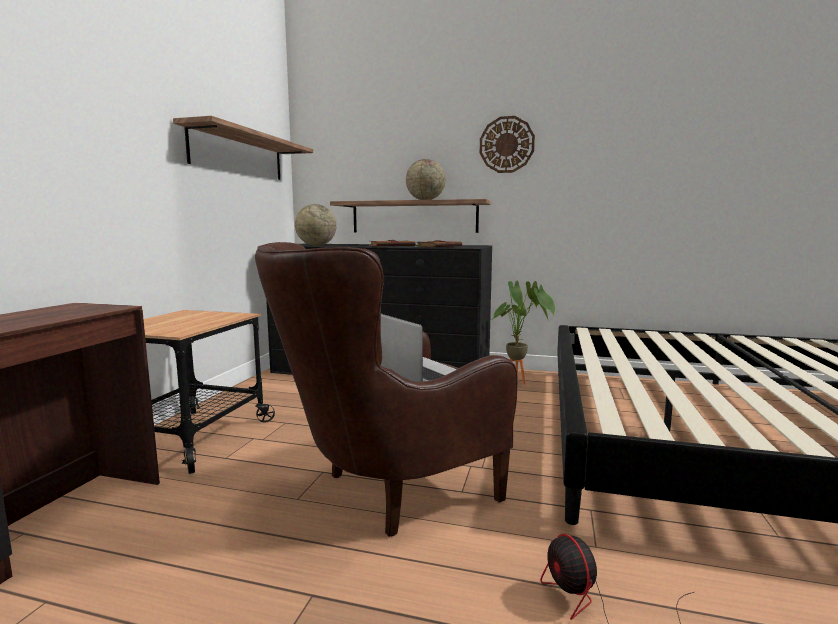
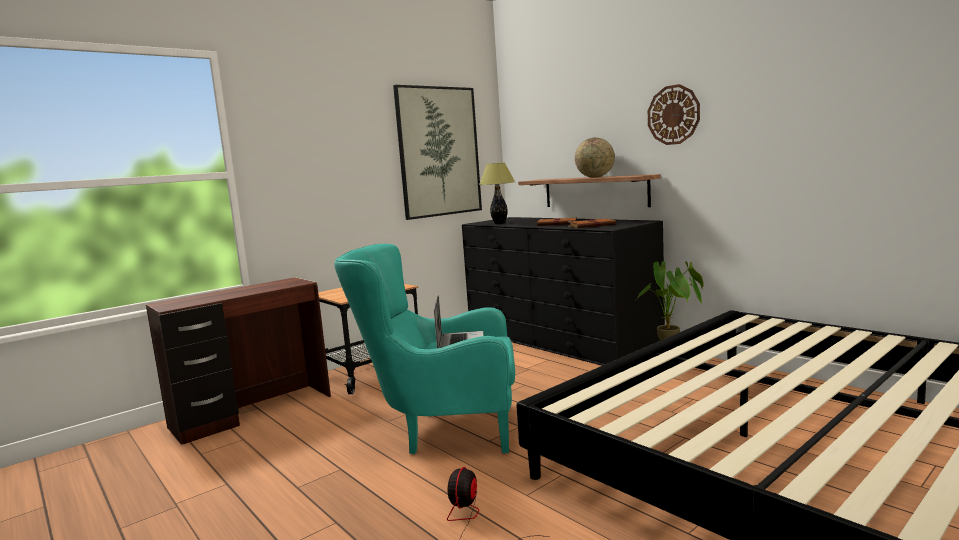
camera: 35 degrees right, 0 degrees up
shelf [173,116,313,180] -> picture [393,85,482,220]
brown armchair [255,242,517,537] -> turquoise armchair [334,244,515,454]
globe [295,204,337,246] -> table lamp [479,163,515,224]

